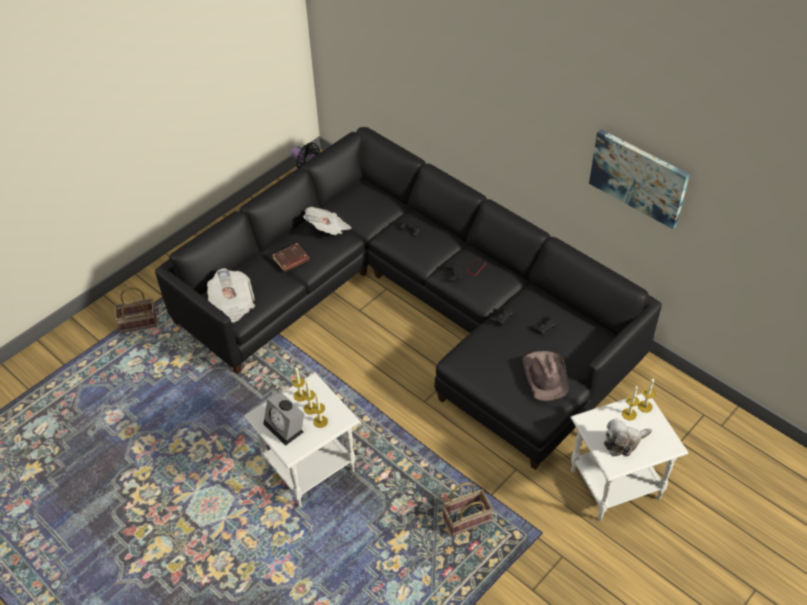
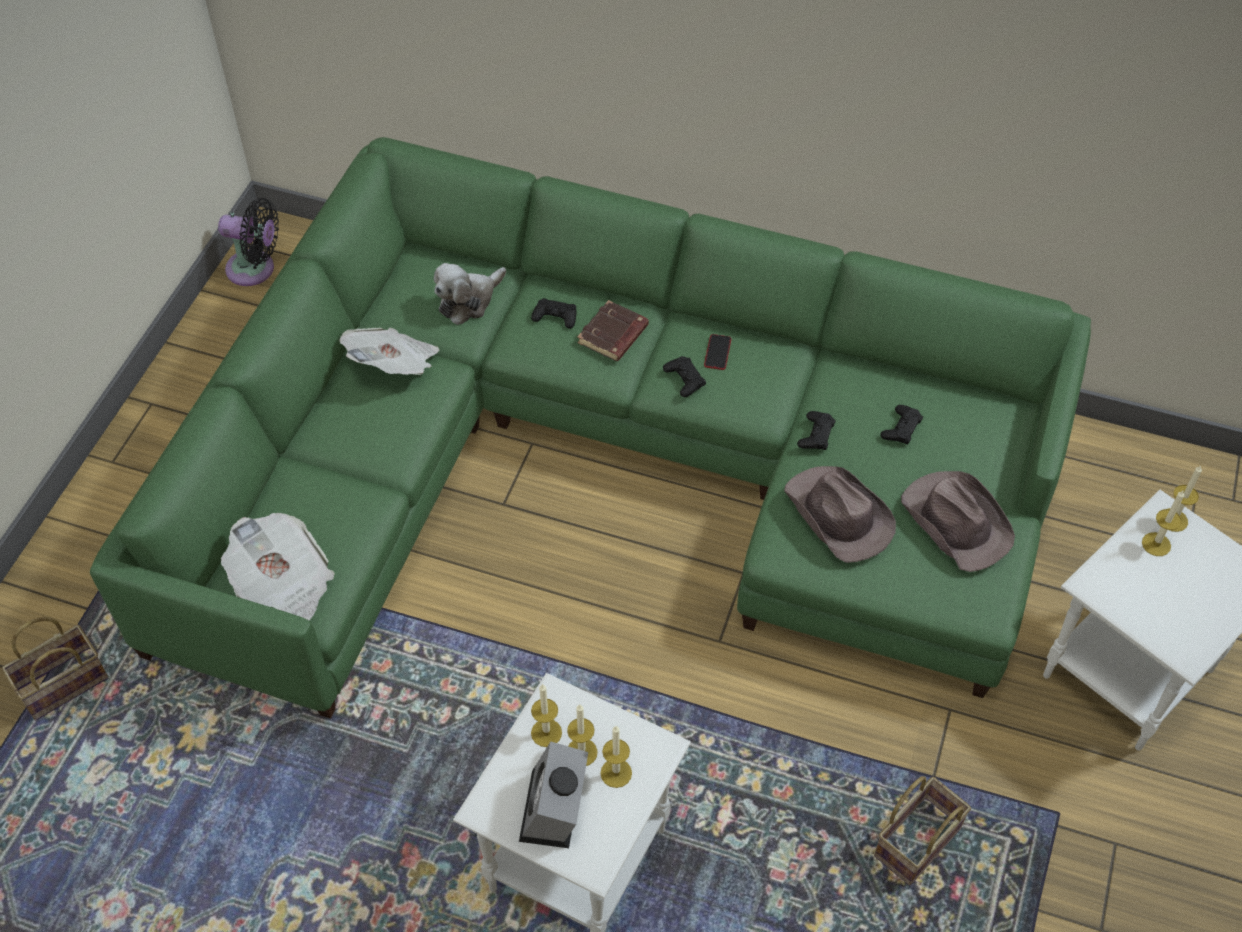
camera: 25 degrees left, 5 degrees up
black sofa [155,127,662,470] -> green sofa [90,137,1091,719]
alarm clock [264,393,304,446] -> alarm clock turned 75 degrees clockwise [519,741,588,848]
brown book [272,243,309,272] -> brown book moved to [577,300,649,361]
picture [589,129,690,229] -> none
plush toy [604,418,652,456] -> plush toy moved to [434,263,506,325]
none -> brown hat [784,466,896,563]

